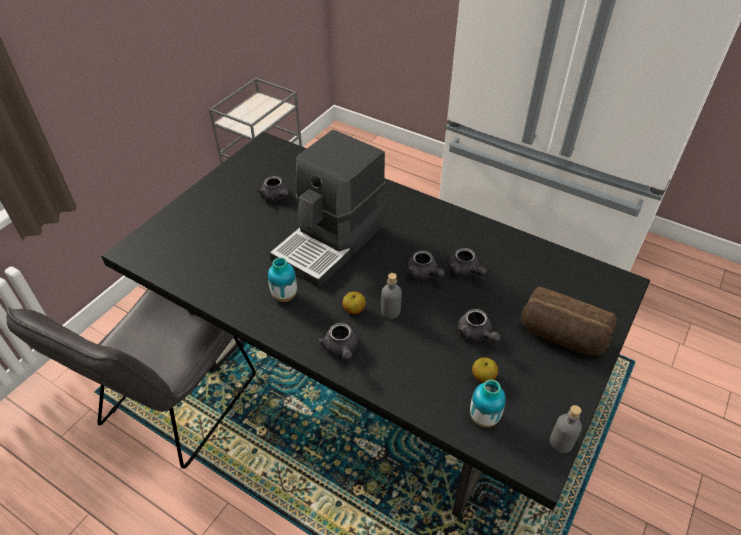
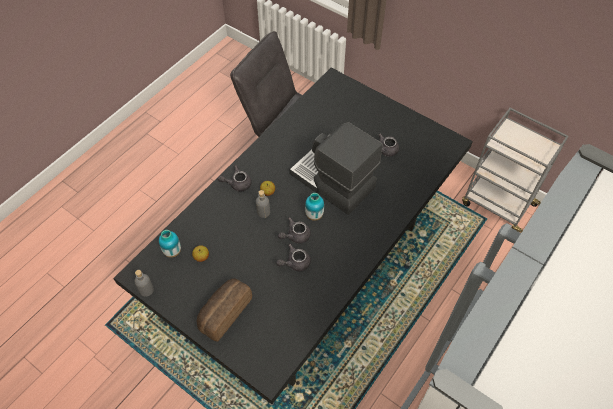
camera: 95 degrees right, 10 degrees up
vase [268,257,297,302] -> vase moved to [305,193,324,221]
grey teapot [458,309,501,343] -> none

